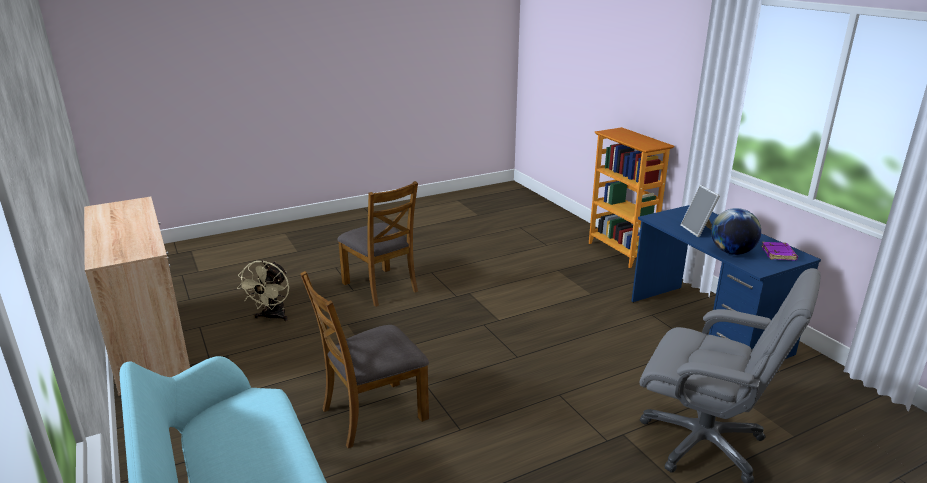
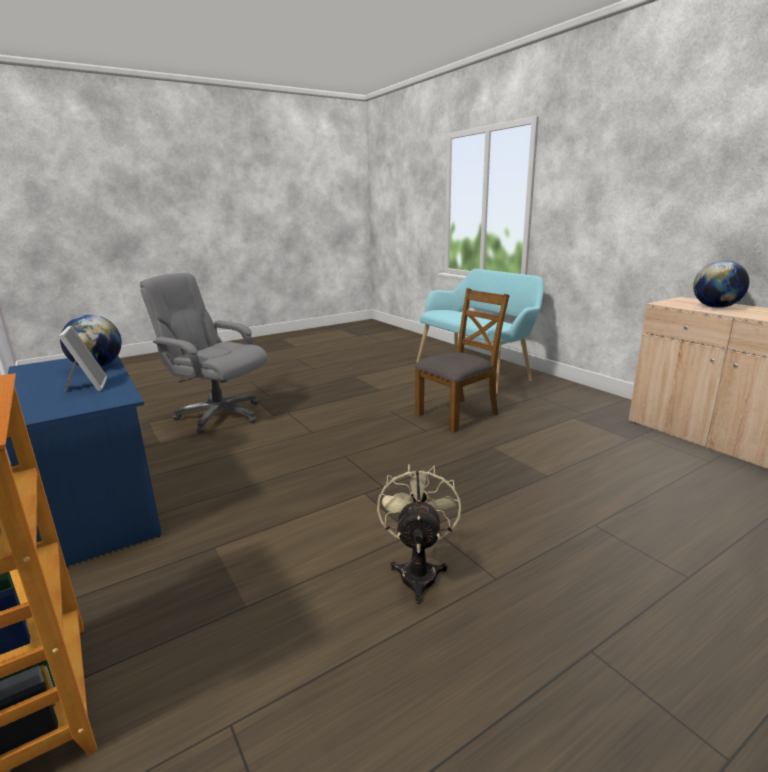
camera: 175 degrees right, 5 degrees down
beige fan [237,260,289,321] -> beige fan moved to [377,464,461,604]
brown chair [337,181,418,307] -> none
purple book [761,242,798,261] -> none
none -> globe [693,260,749,308]

